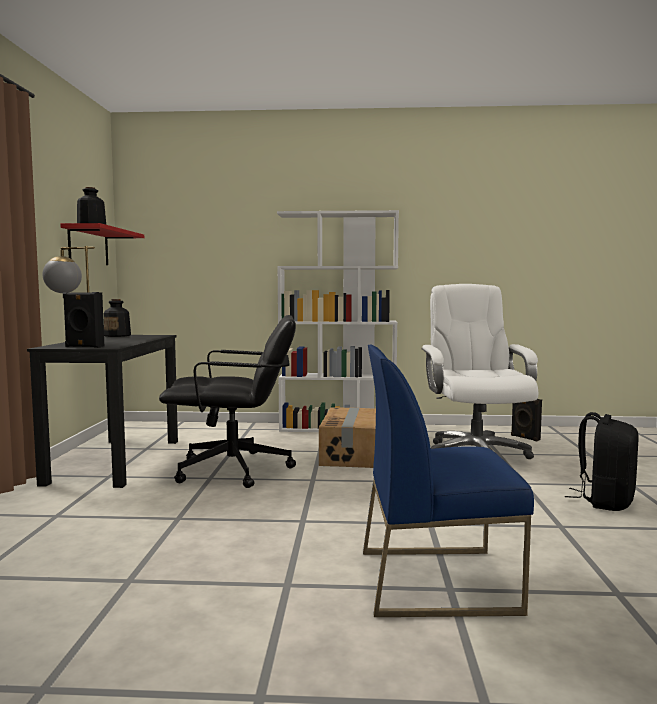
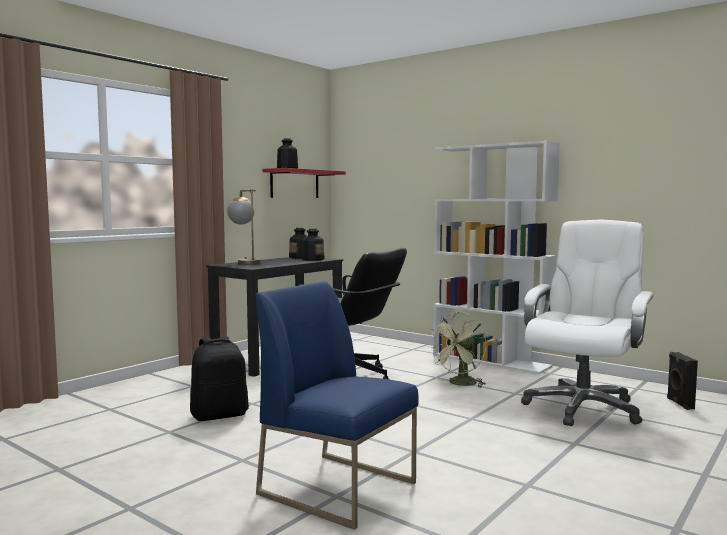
camera: 35 degrees right, 0 degrees up
black speaker [63,292,104,348] -> none
cardboard box [319,408,376,468] -> green fan [430,312,486,388]
black backpack [565,412,639,511] -> black backpack moved to [190,336,249,421]
none -> bottle [302,229,325,261]

